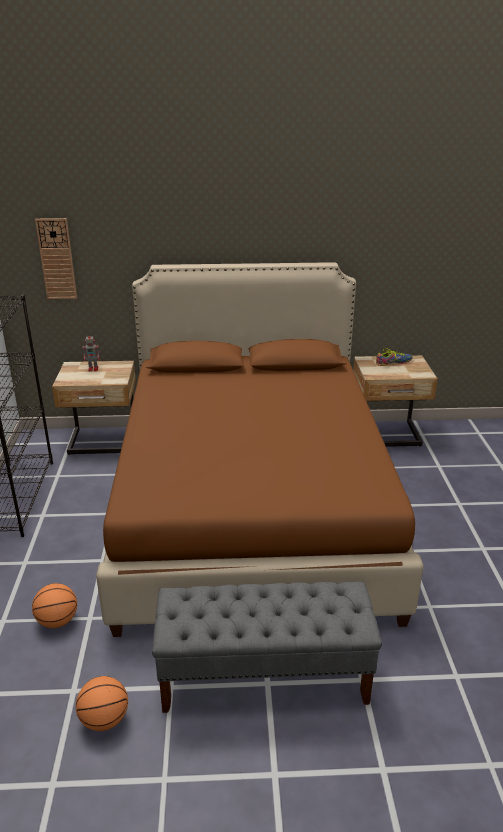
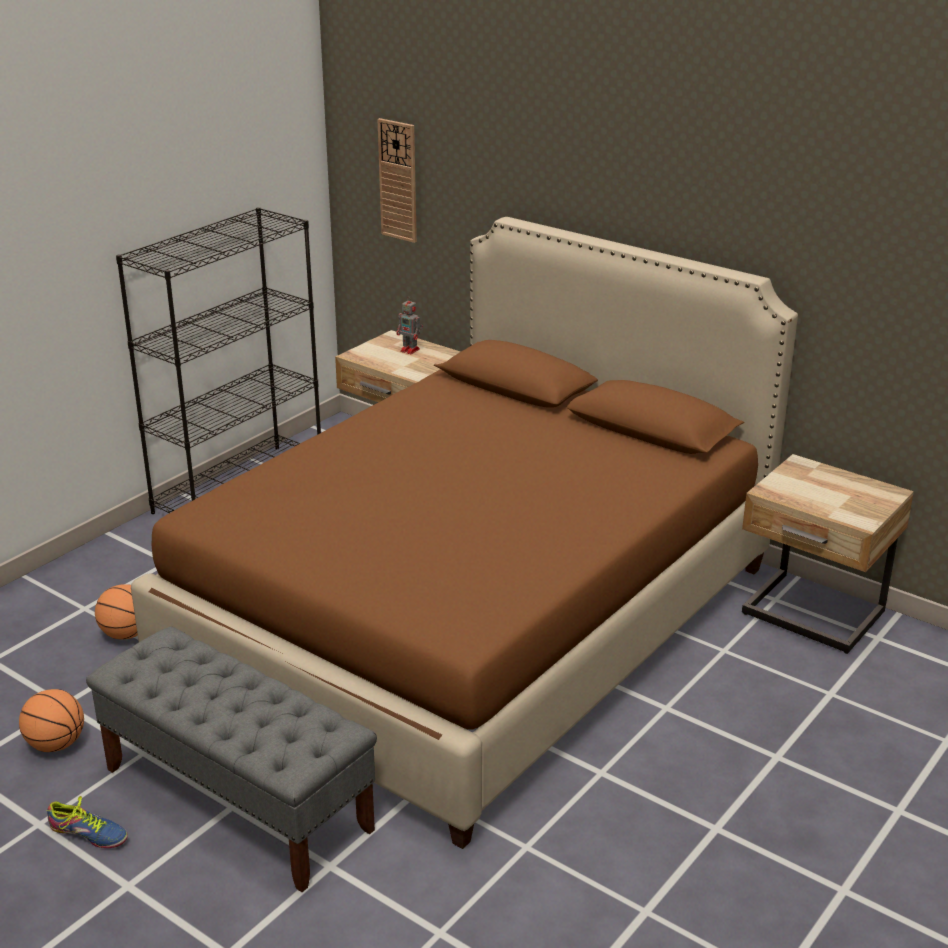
camera: 40 degrees right, 0 degrees up
shoe [376,348,412,366] -> shoe moved to [46,796,128,848]

